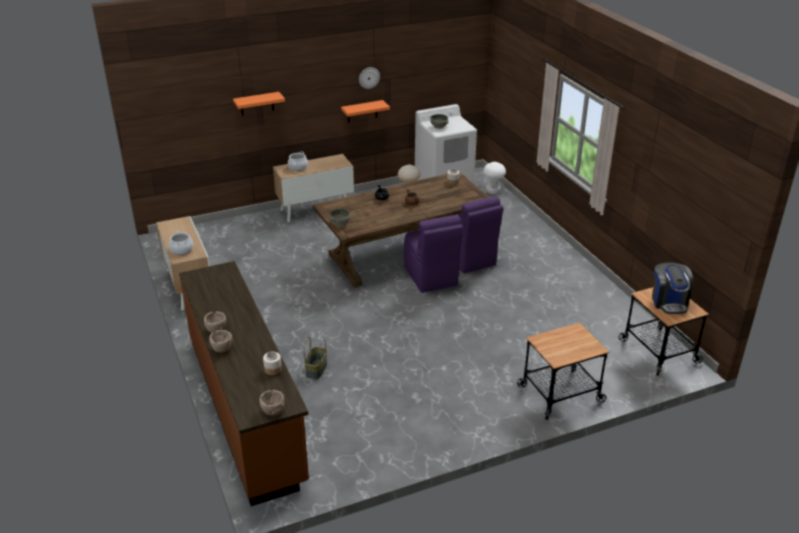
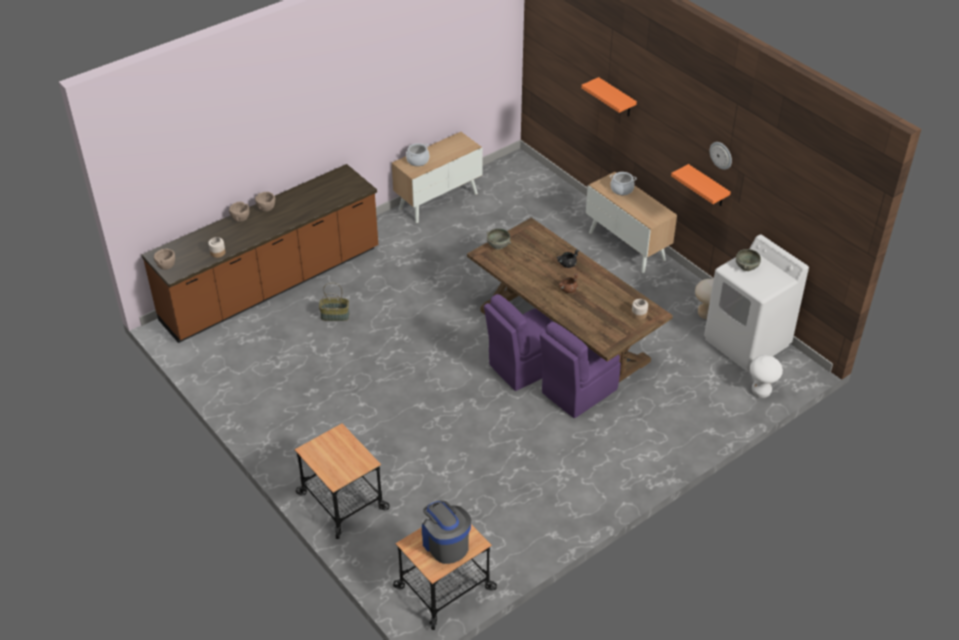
camera: 75 degrees right, 10 degrees up
coffee machine [652,262,693,314] -> coffee machine turned 75 degrees clockwise [421,500,471,564]

